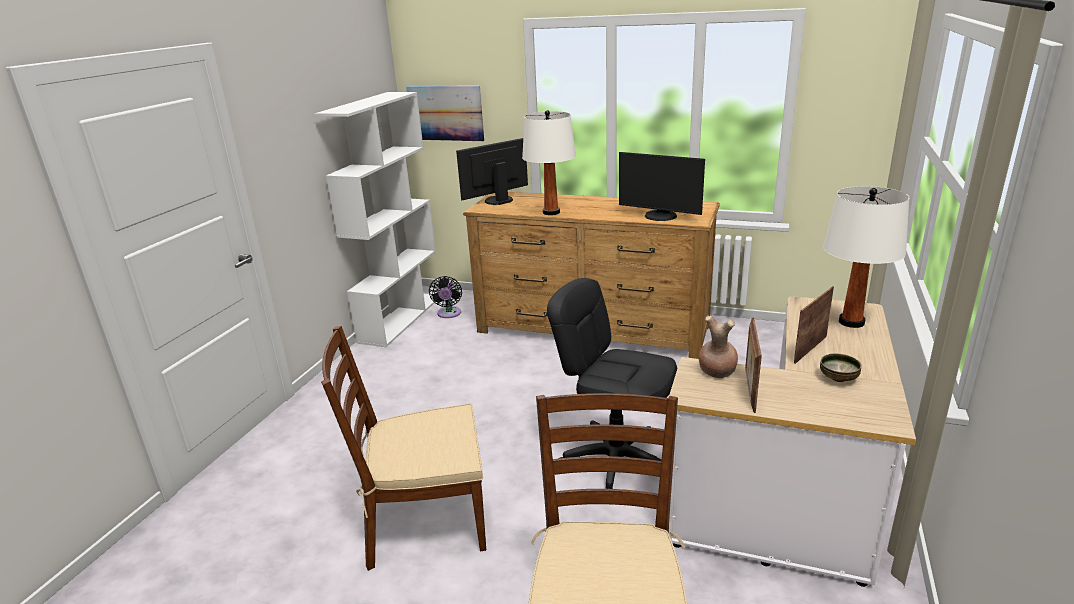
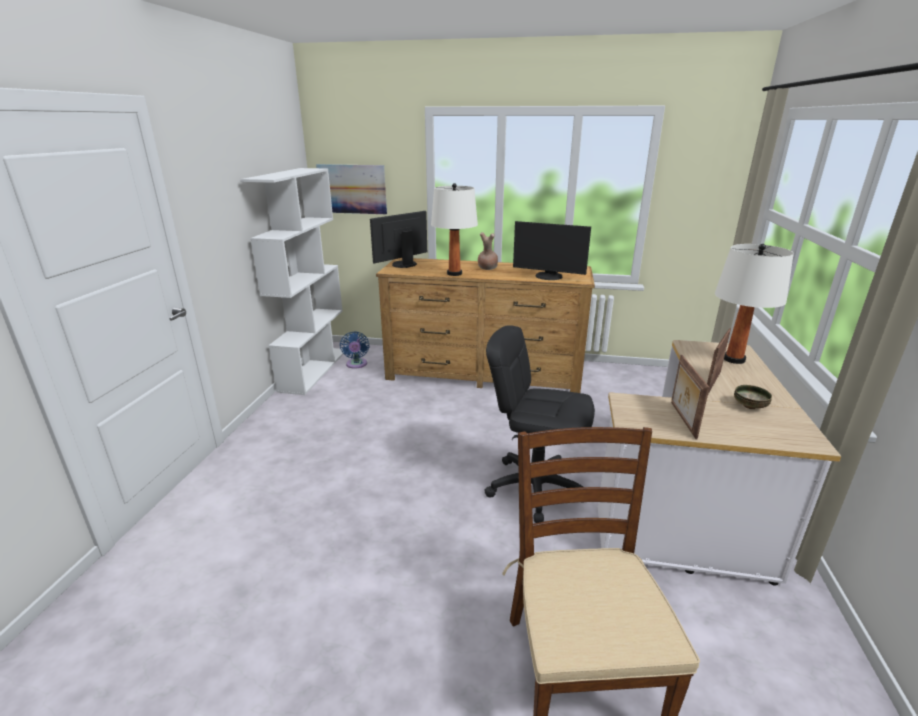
camera: 10 degrees left, 0 degrees up
brown chair [321,326,486,571] -> none
black fan [429,276,462,318] -> blue fan [340,331,370,369]
brown vase [699,316,738,378] -> brown vase moved to [478,232,498,270]

